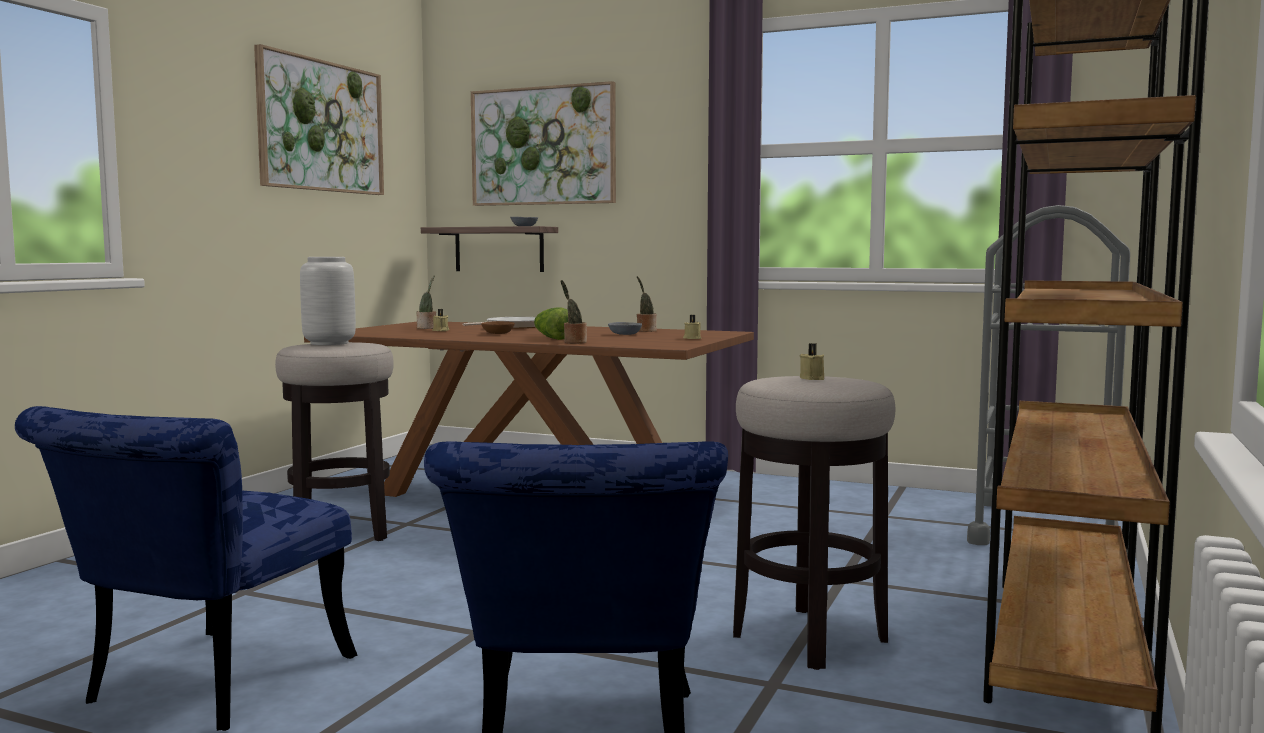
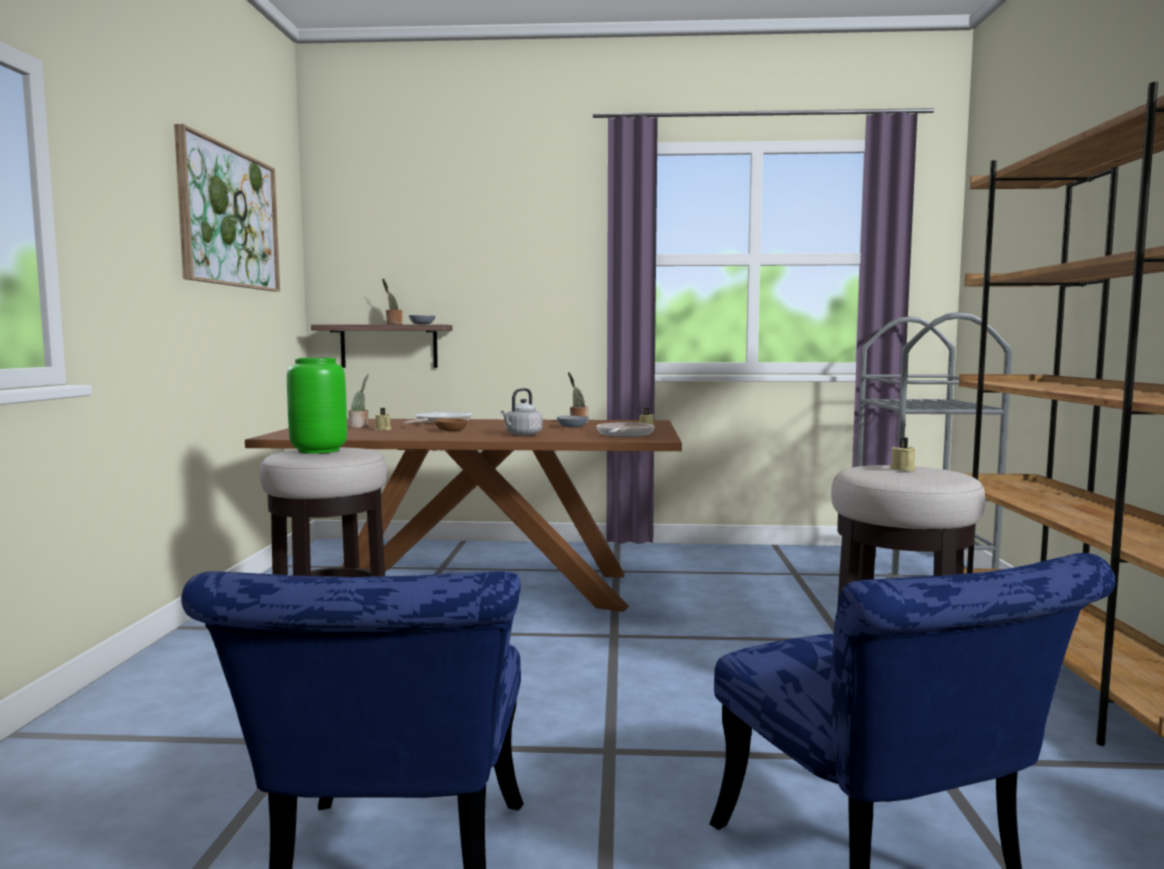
camera: 20 degrees left, 0 degrees up
grey vase [300,257,356,345] -> green vase [287,358,347,454]
picture [471,81,616,206] -> none
lettuce [534,307,568,340] -> grey kettle [501,388,542,436]
potted plant [561,280,587,344] -> potted plant moved to [382,278,403,324]
none -> frying pan [596,423,655,437]

